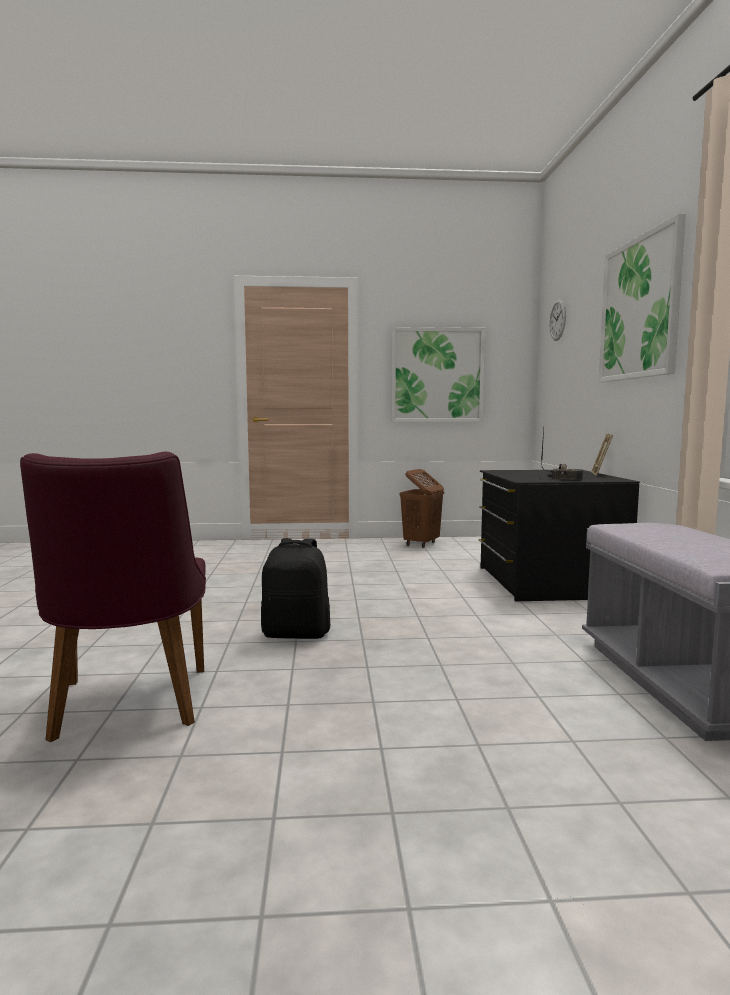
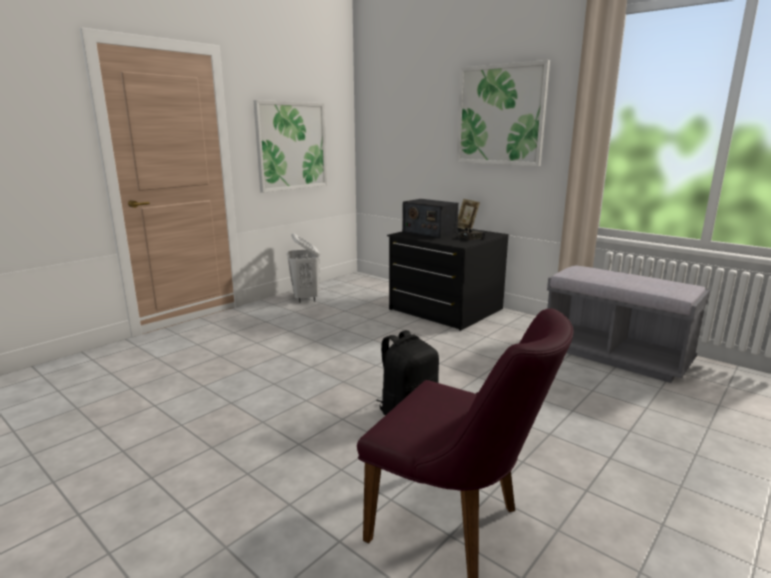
camera: 45 degrees left, 10 degrees up
brown laundry basket [400,469,444,548] -> white laundry basket [287,233,320,303]
wall clock [550,299,566,341] -> none
none -> radio [402,199,459,238]

